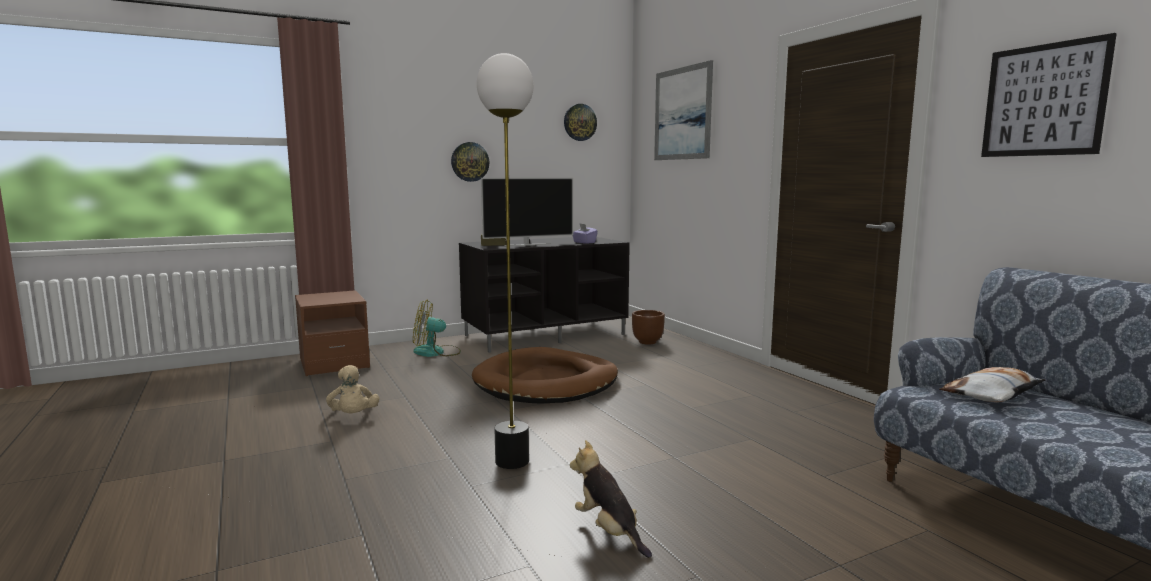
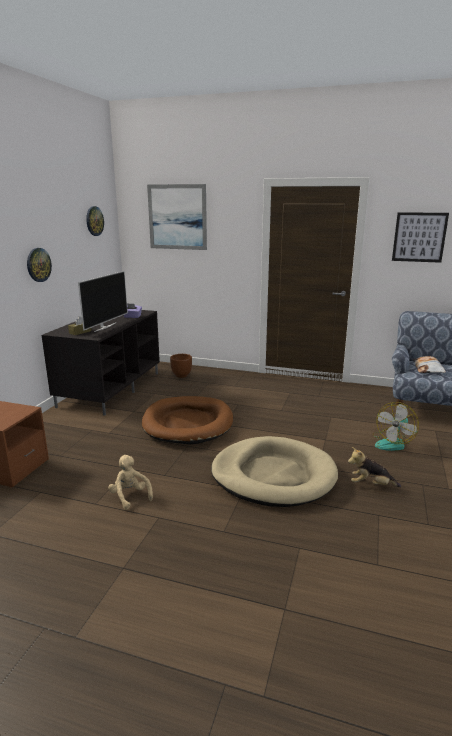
camera: 45 degrees left, 10 degrees up
beige plush toy [326,365,380,413] -> beige plush toy turned 150 degrees counterclockwise [108,455,153,510]
fan [413,300,461,357] -> fan moved to [373,402,419,451]
floor lamp [477,53,533,469] -> beige dog bed [211,436,338,507]

